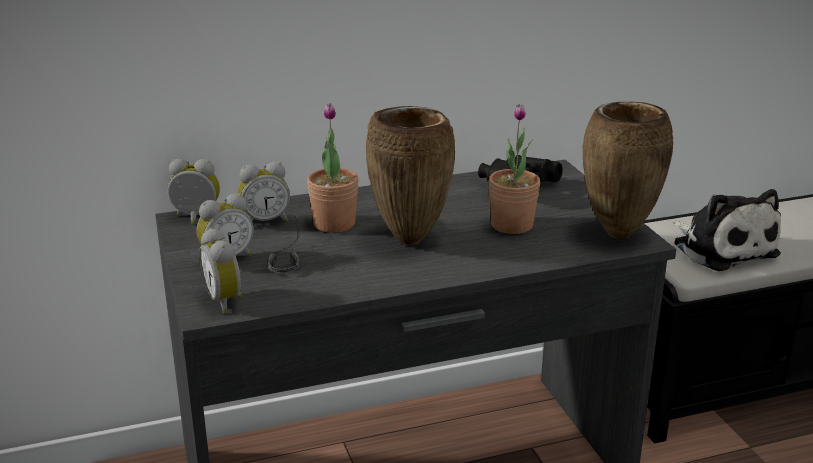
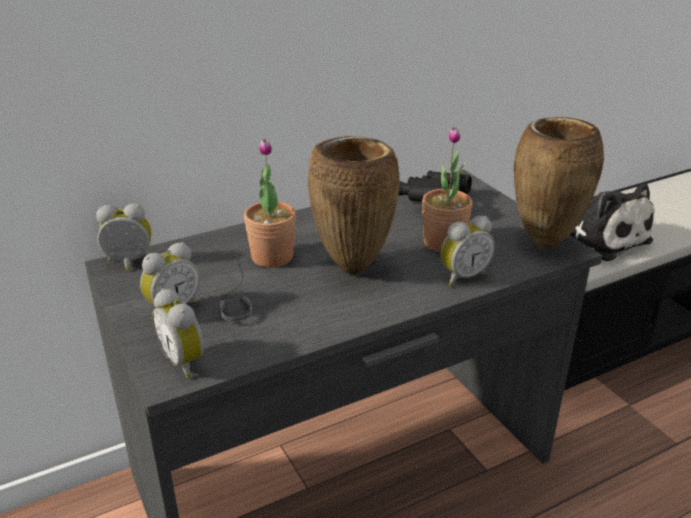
camera: 10 degrees left, 5 degrees up
alarm clock [238,162,290,222] -> alarm clock moved to [441,216,495,286]

